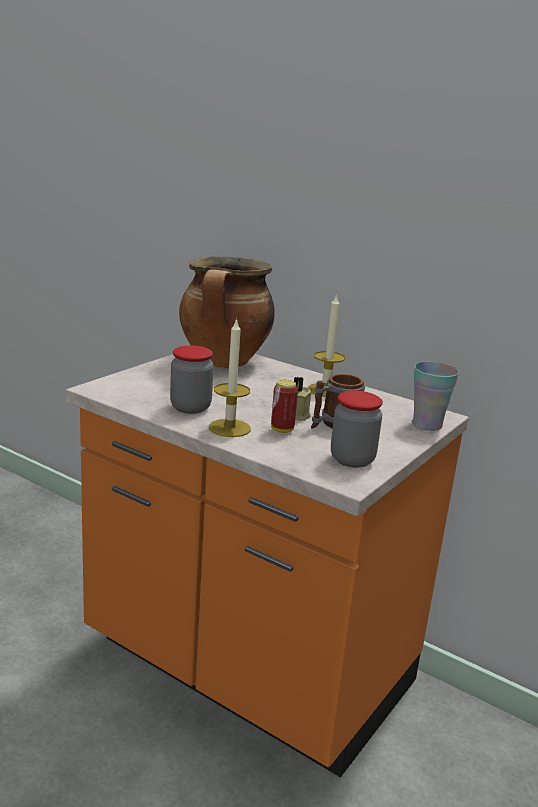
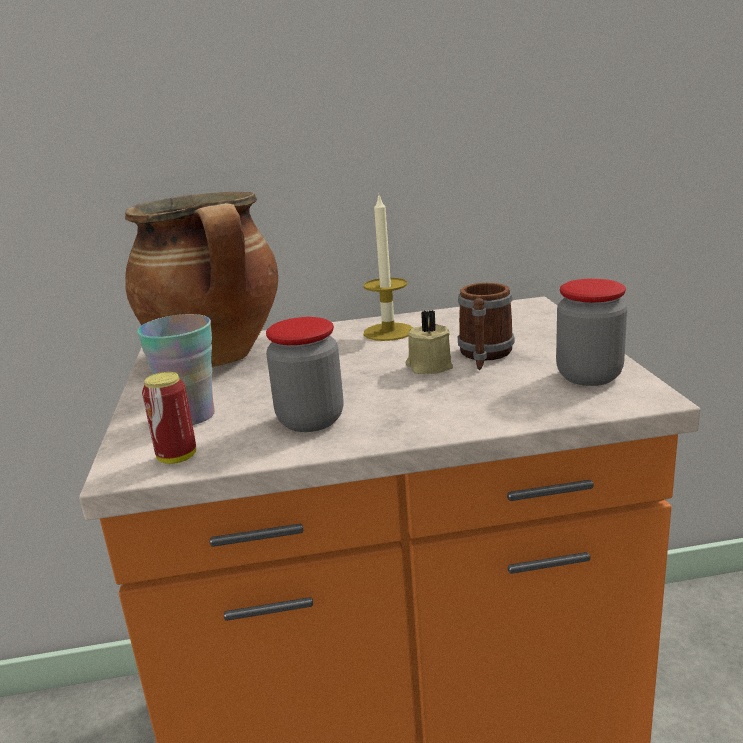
camera: 40 degrees left, 0 degrees up
candle [209,318,251,437] -> none
can [271,380,298,433] -> can moved to [142,372,196,464]
cup [413,362,459,431] -> cup moved to [137,314,215,425]

